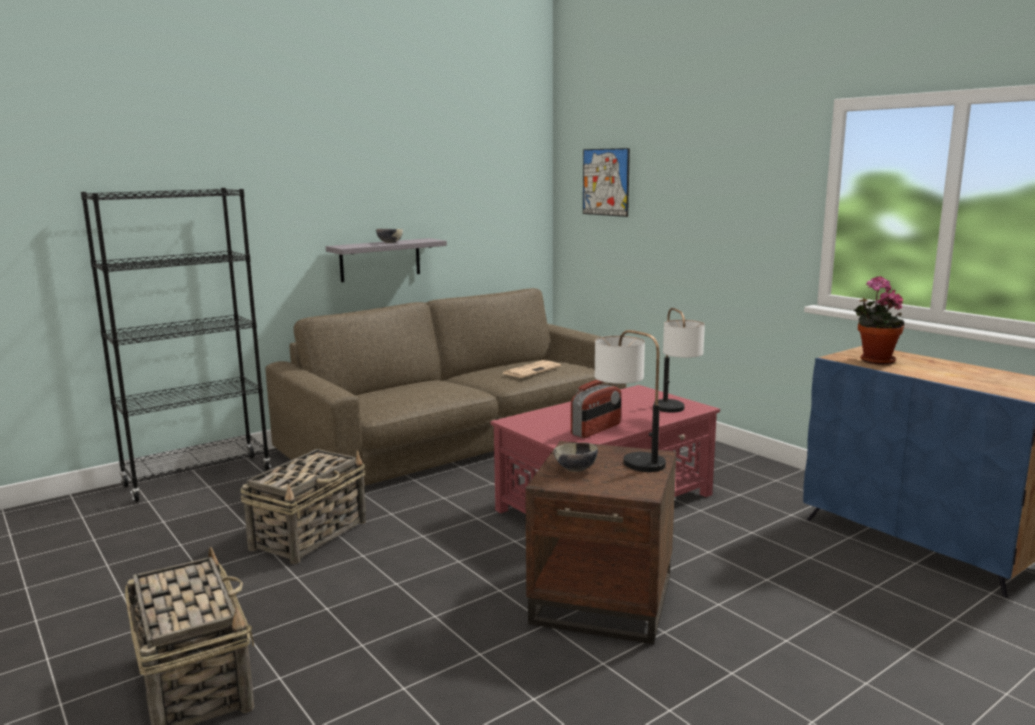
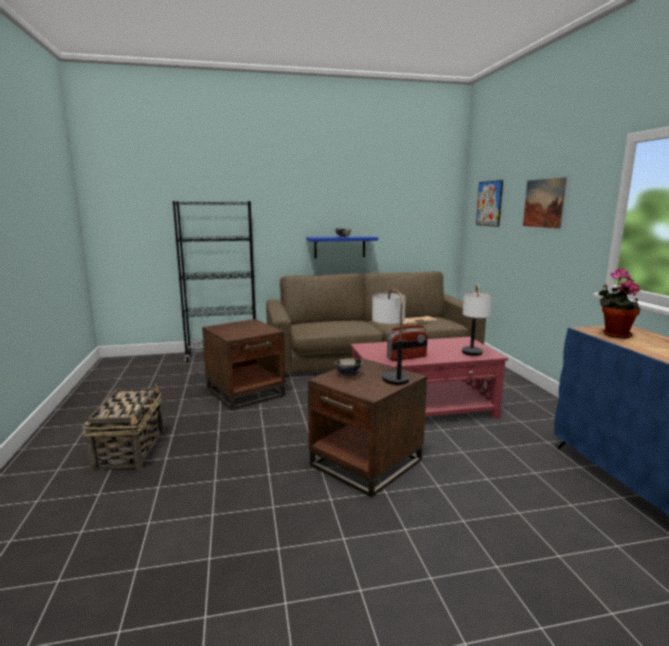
camera: 25 degrees right, 0 degrees up
basket [241,449,366,564] -> brown side table [202,319,285,410]
grey shelf [326,238,447,282] -> blue shelf [306,236,378,258]
none -> picture [523,177,567,229]

